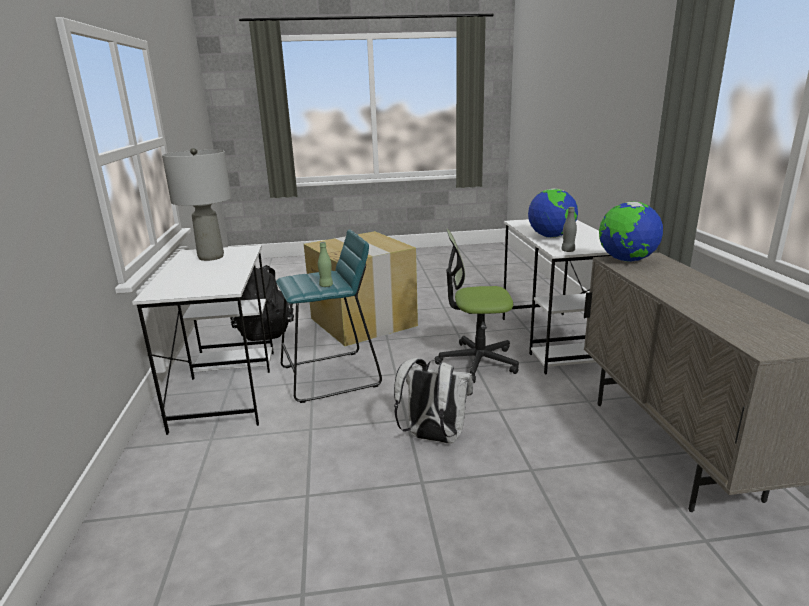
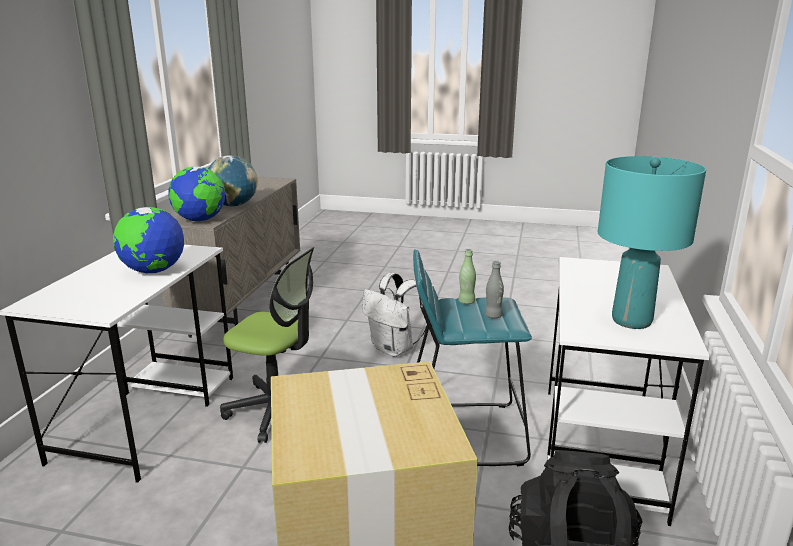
camera: 160 degrees left, 0 degrees up
grey table lamp [162,148,231,261] -> turquoise table lamp [598,156,706,329]
grey bottle [561,207,577,252] -> grey bottle moved to [485,261,504,319]
none -> globe [208,155,258,207]

